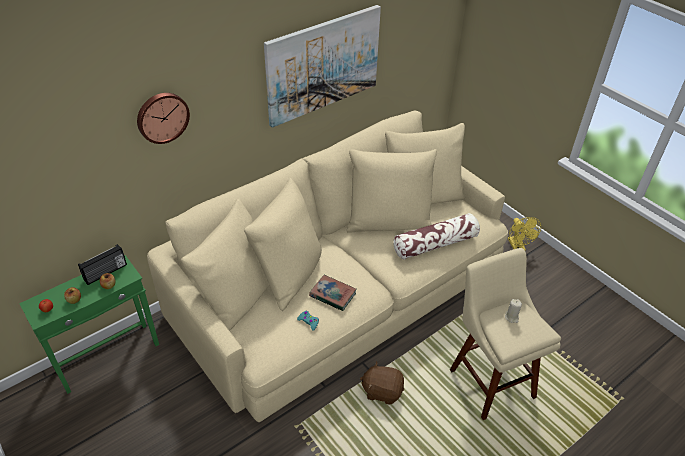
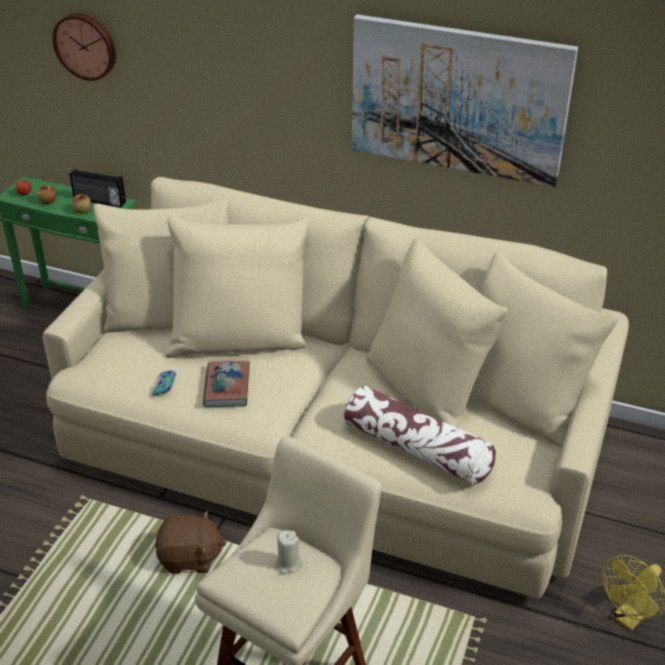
camera: 60 degrees right, 5 degrees down
wall clock [137,93,190,144] -> wall clock moved to [52,13,116,81]
brown plush toy [360,361,404,405] -> brown plush toy turned 105 degrees clockwise [155,511,226,574]

